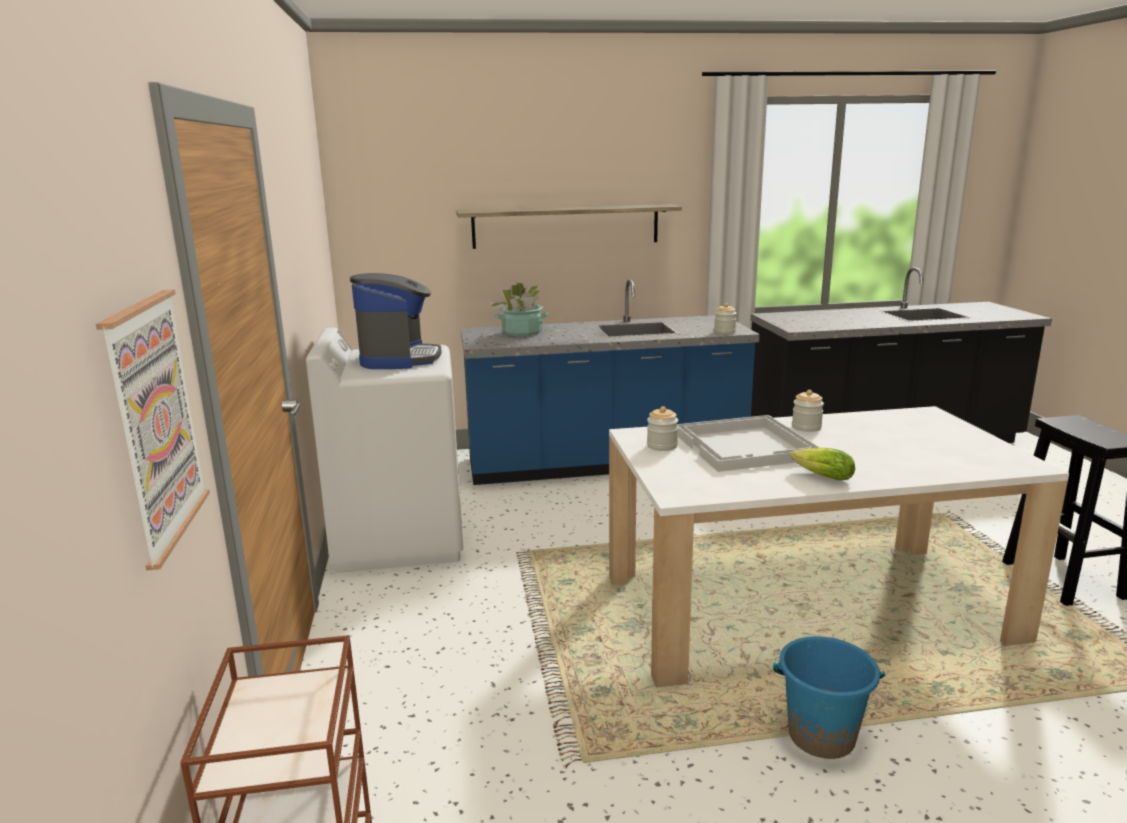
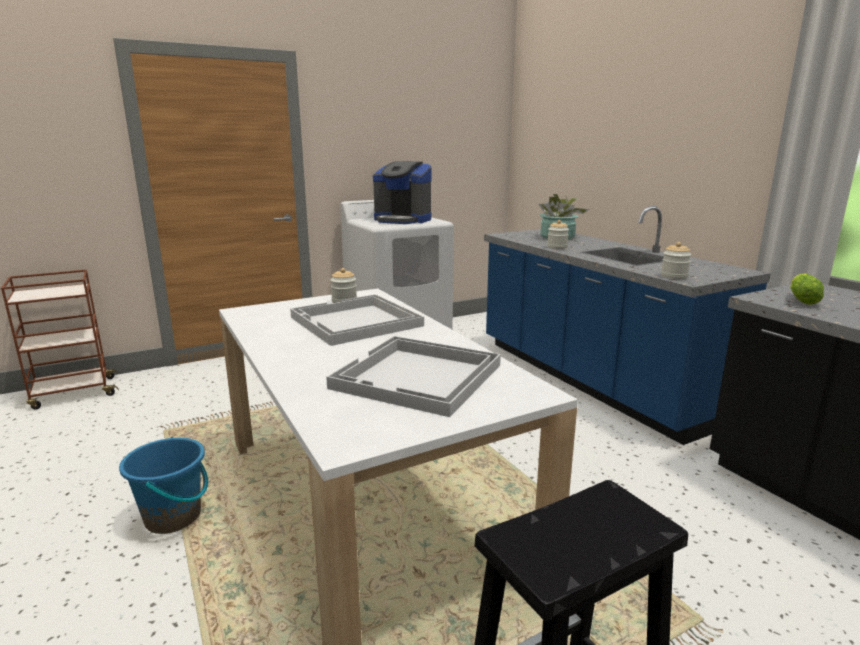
camera: 70 degrees right, 0 degrees up
picture [96,290,210,570] -> none
coffee machine [350,273,442,369] -> coffee machine turned 45 degrees clockwise [373,161,432,224]
shelf [456,204,682,249] -> none
lettuce [791,448,855,480] -> lettuce moved to [790,273,824,305]
jar [792,390,824,432] -> jar moved to [547,220,569,249]
none -> white tray [326,336,501,417]

